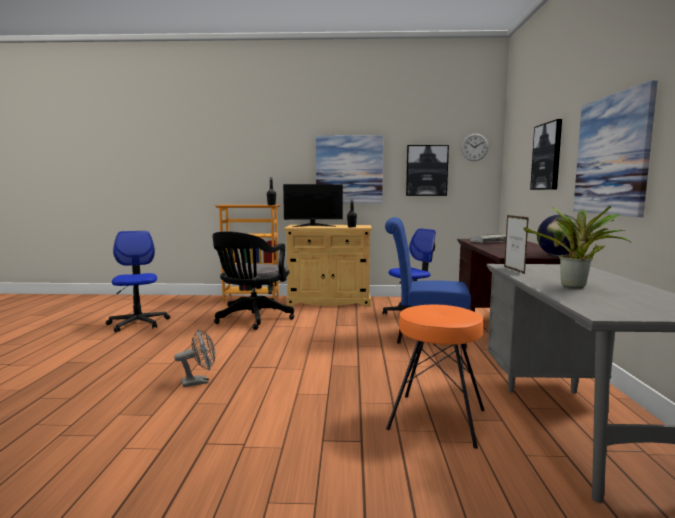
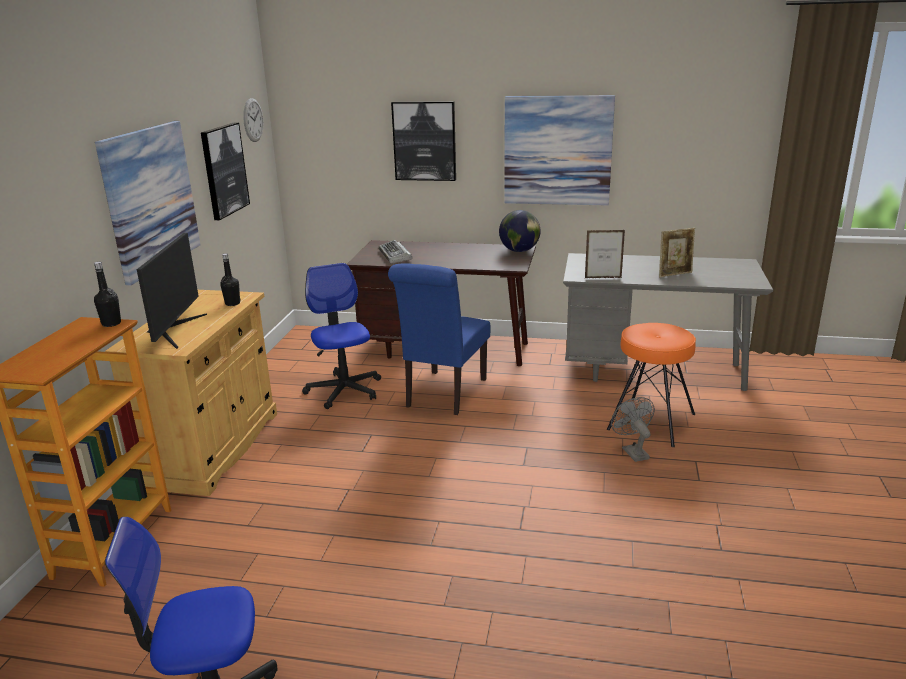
camera: 80 degrees left, 15 degrees up
grey fan [174,329,215,387] -> grey fan moved to [611,397,655,462]
black office chair [212,231,294,330] -> none
potted plant [523,206,631,288] -> picture frame [659,228,695,277]

